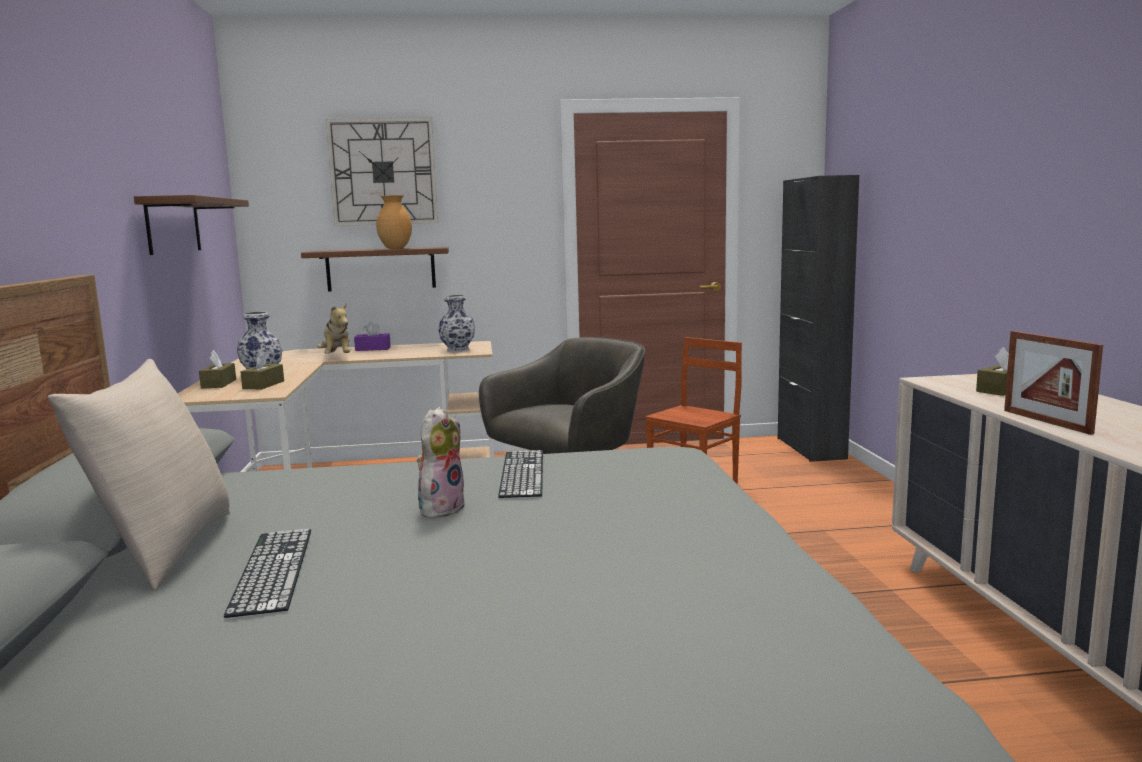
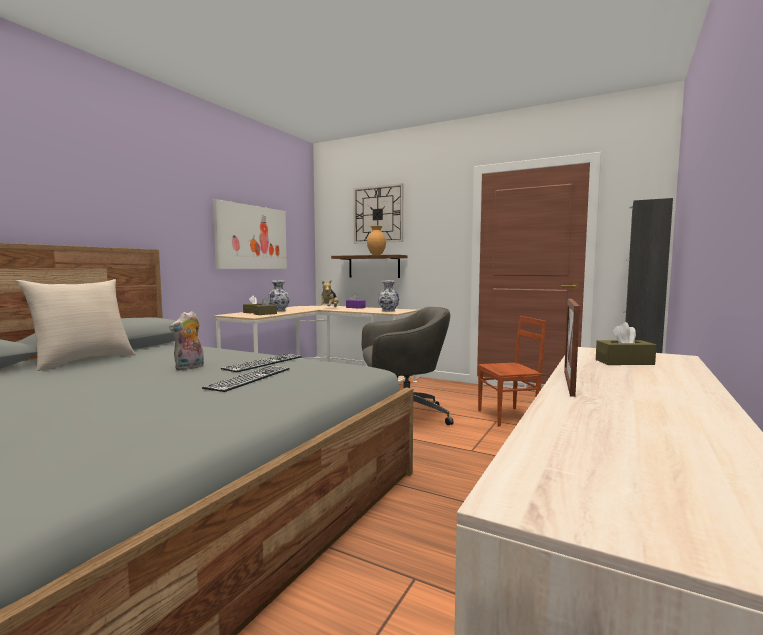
camera: 35 degrees right, 5 degrees down
brown shelf [134,195,249,255] -> picture [213,199,287,269]
keyboard [224,529,311,618] -> keyboard moved to [202,366,290,392]
plush toy [417,407,466,519] -> plush toy turned 150 degrees clockwise [169,311,204,370]

